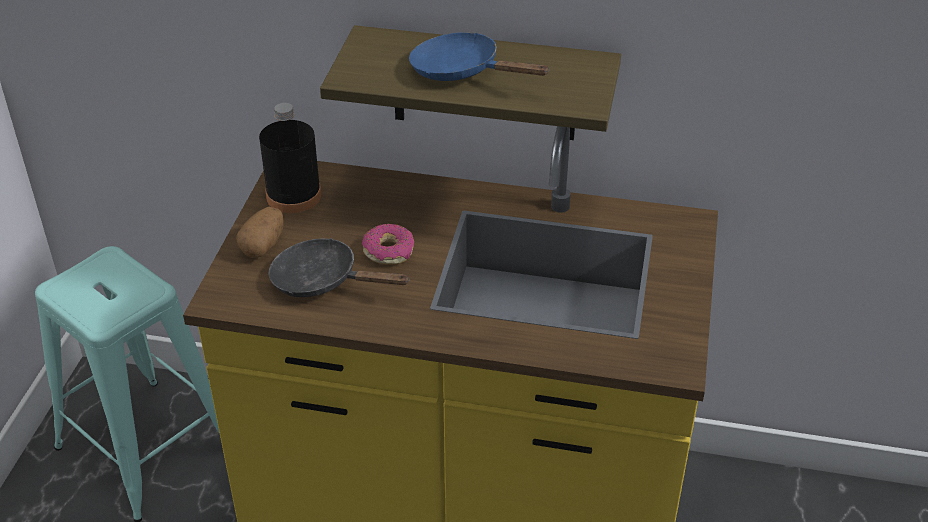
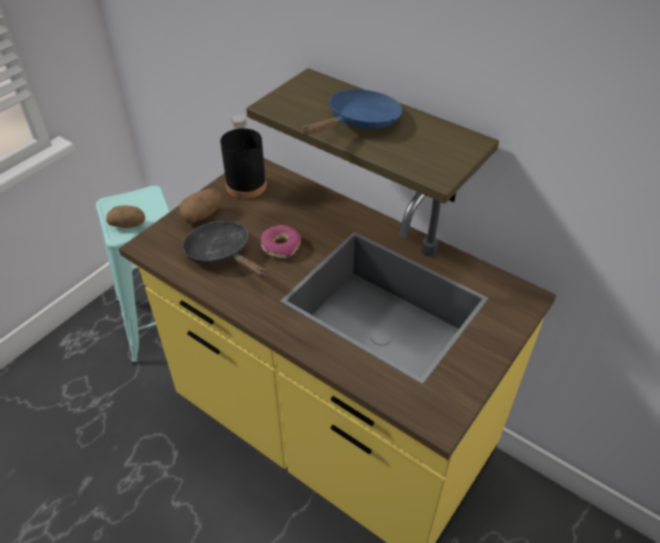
camera: 25 degrees right, 5 degrees up
blue frying pan [409,32,550,81] -> blue frying pan turned 75 degrees clockwise [300,89,403,136]
none -> potato [106,205,145,228]

